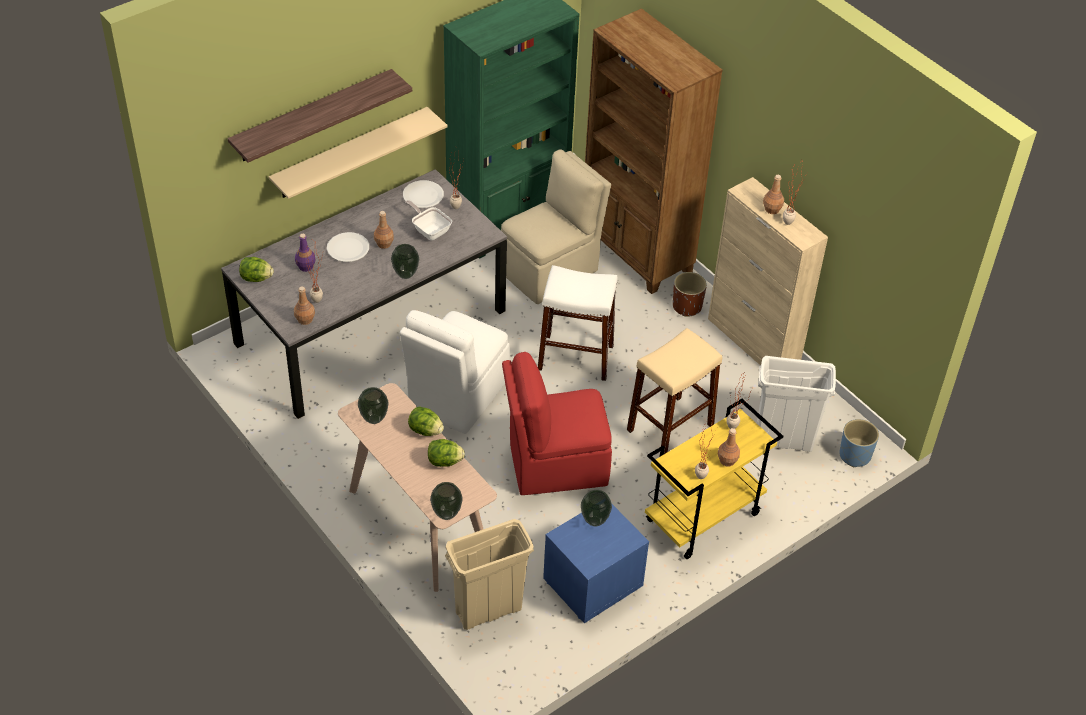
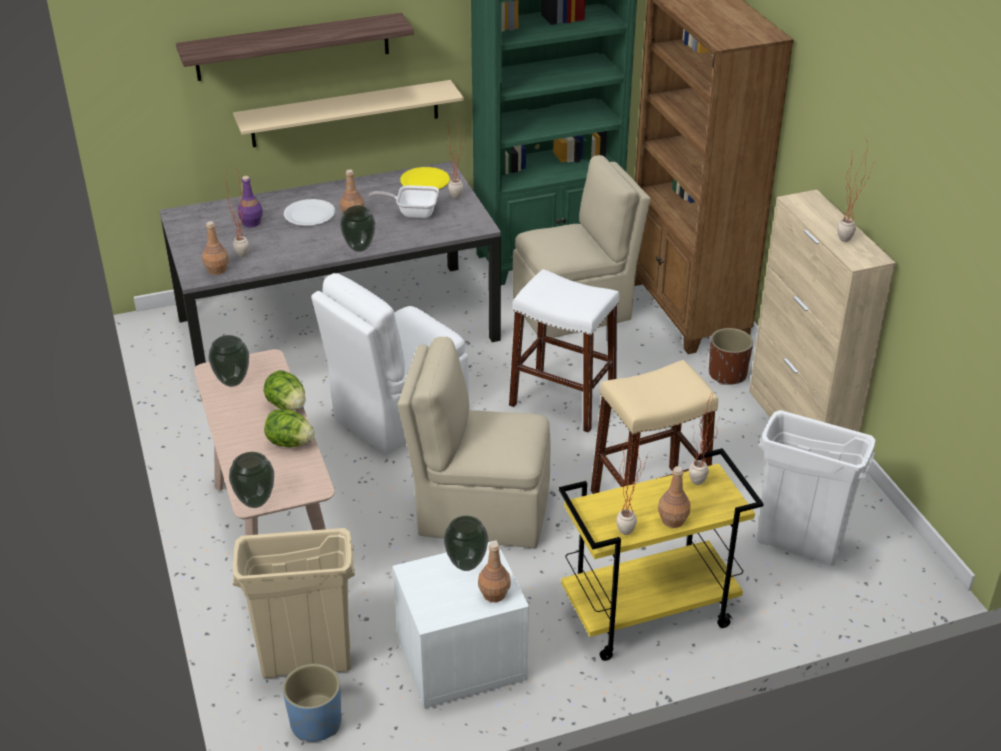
camera: 20 degrees right, 10 degrees down
lettuce [239,257,274,282] -> none
white plate [403,180,444,208] -> yellow plate [400,167,450,189]
frying pan [405,200,452,240] -> frying pan turned 60 degrees counterclockwise [369,185,439,218]
red chair [502,352,612,495] -> beige chair [398,337,550,548]
blue nightstand [543,503,649,623] -> white nightstand [393,540,529,708]
brown bottle [763,175,784,214] -> brown bottle moved to [478,542,511,602]
blue planter [839,419,879,467] -> blue planter moved to [283,664,341,742]

